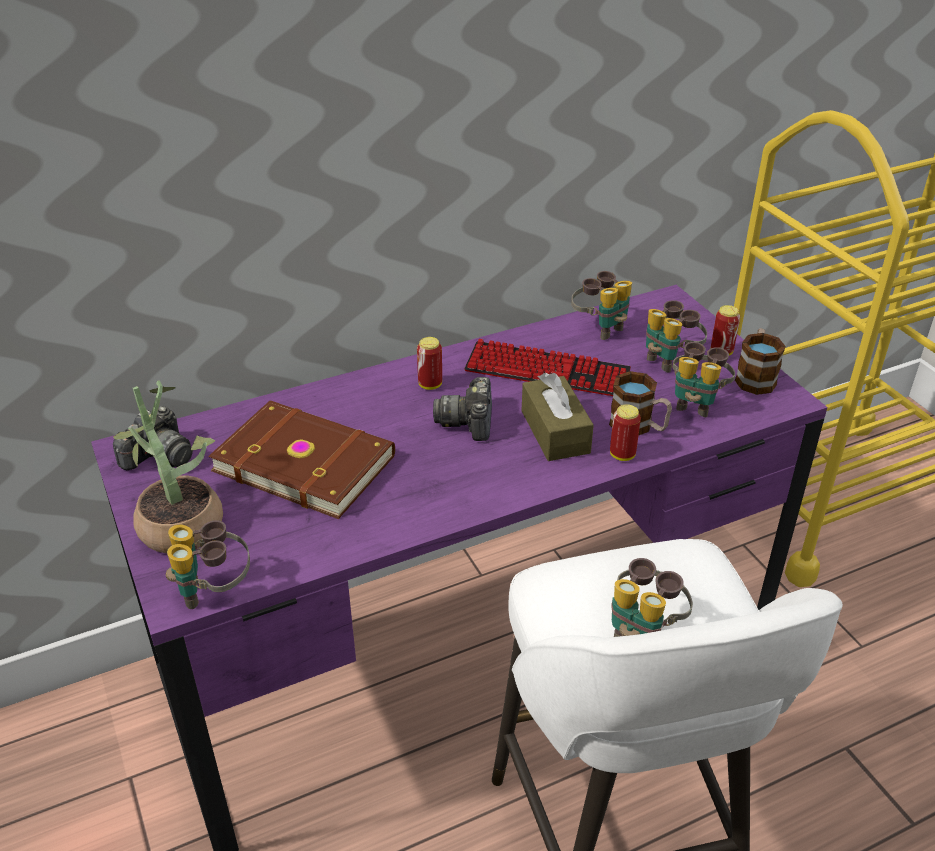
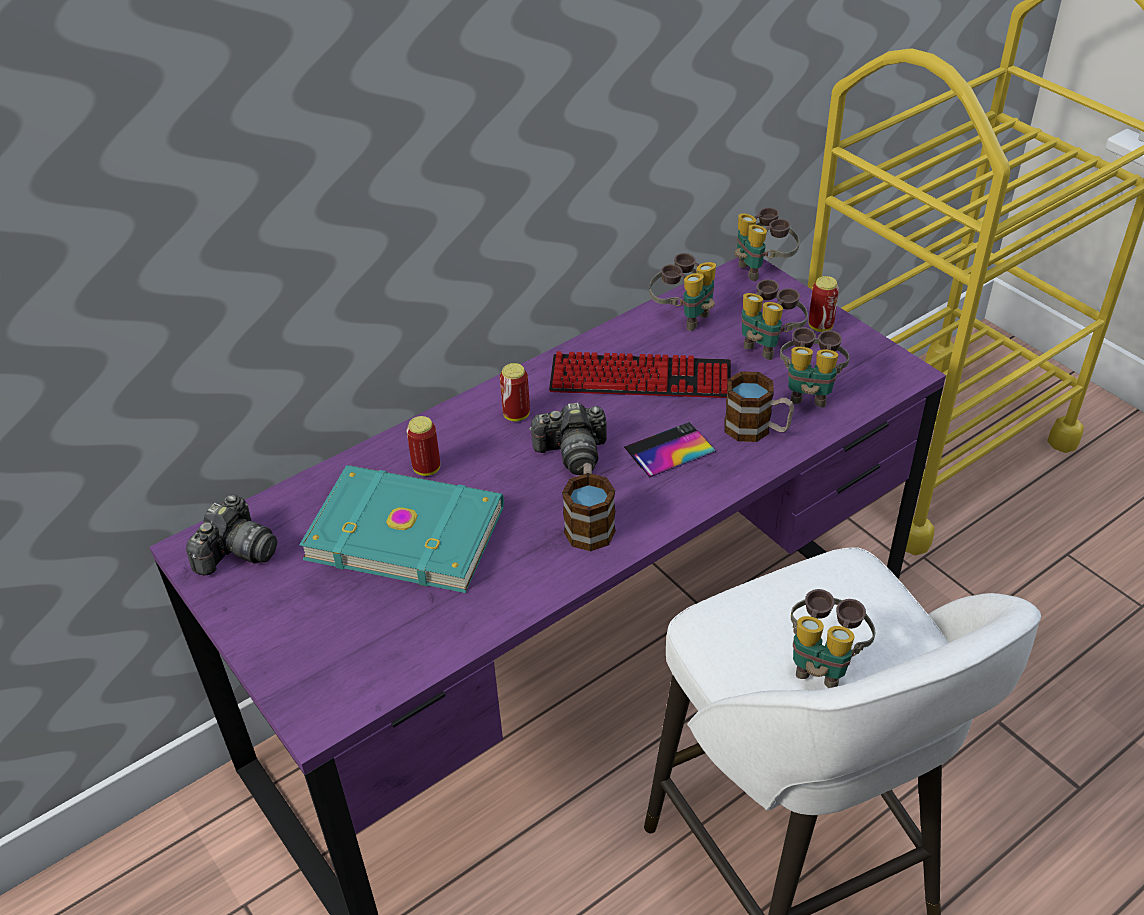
camera: 10 degrees left, 5 degrees up
potted plant [113,380,223,553] -> none
binoculars [166,520,250,609] -> binoculars moved to [735,208,800,281]
brown book [208,400,395,519] -> turquoise book [299,465,504,593]
camera [433,377,492,441] -> camera turned 90 degrees counterclockwise [529,402,607,475]
brown tissue box [522,373,594,461] -> phone [624,422,716,478]
can [610,404,641,461] -> can moved to [406,416,440,476]
mug [735,328,786,395] -> mug moved to [562,463,616,551]

